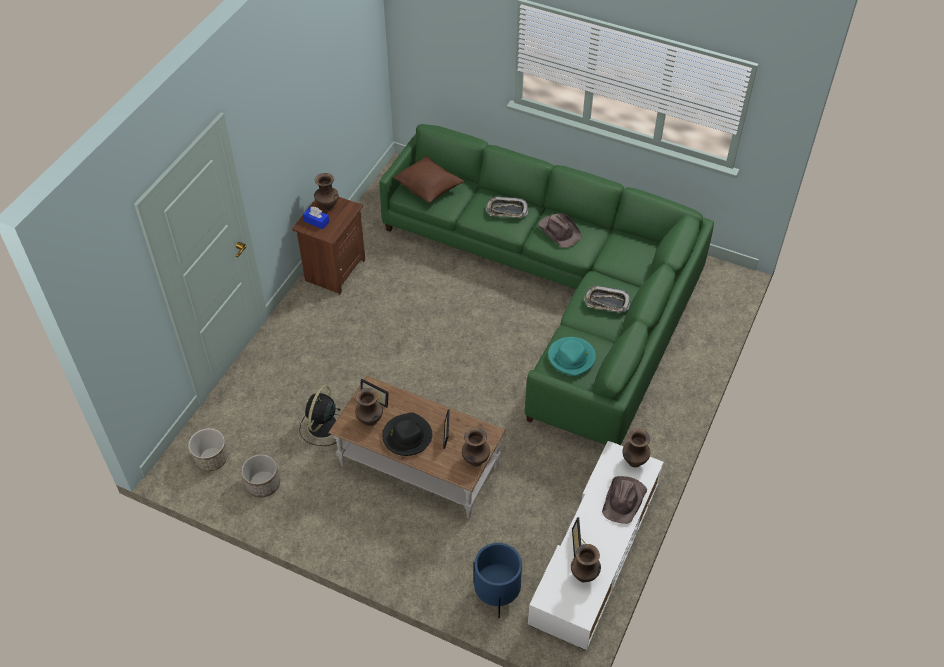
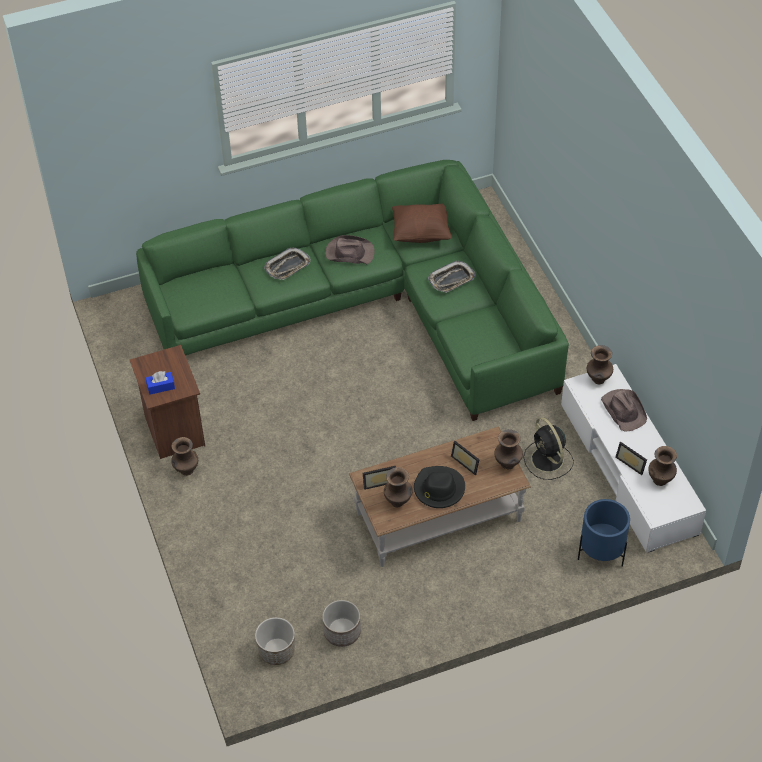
camera: 45 degrees left, 0 degrees up
black fan [299,385,341,446] -> black fan moved to [524,417,574,480]
brown vase [314,173,339,211] -> brown vase moved to [171,437,198,476]
brown pillow [394,156,464,202] -> brown pillow moved to [392,204,452,243]
turquoise hat [548,337,596,376] -> none

